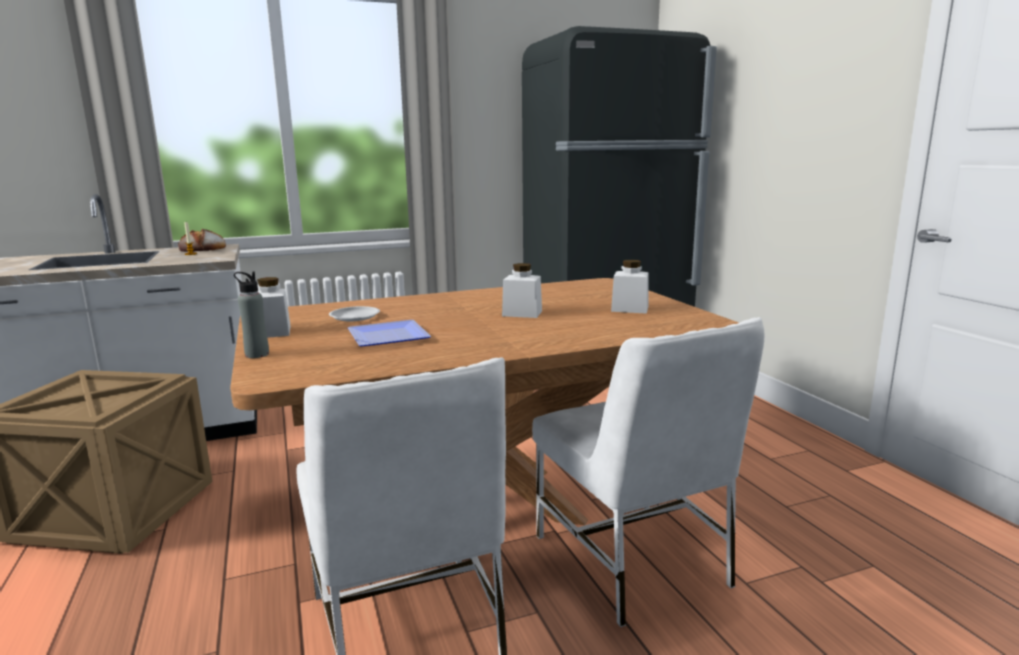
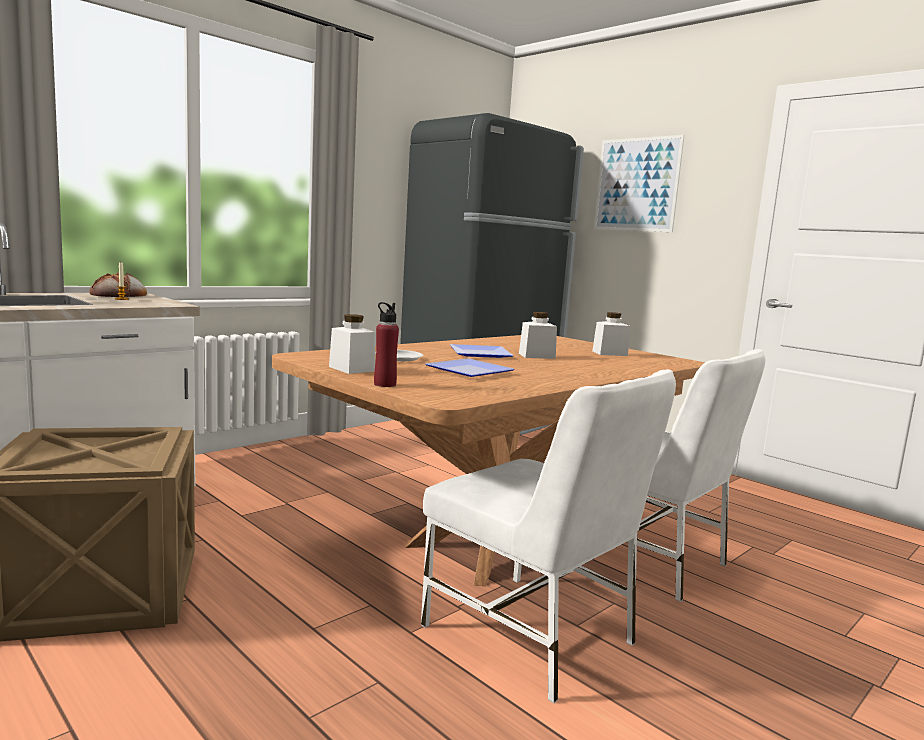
camera: 25 degrees left, 5 degrees down
grey bottle [234,271,269,358] -> red bottle [374,302,399,387]
none -> plate [450,344,514,358]
none -> picture [594,135,685,232]

